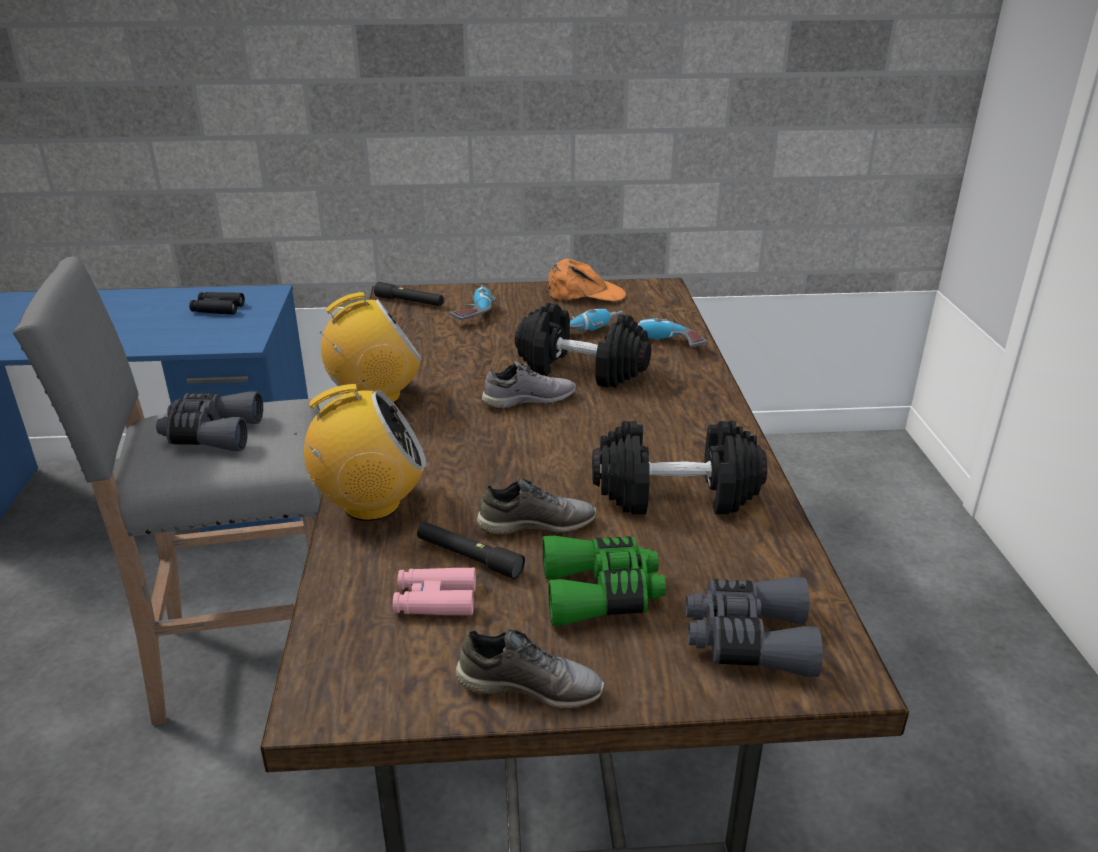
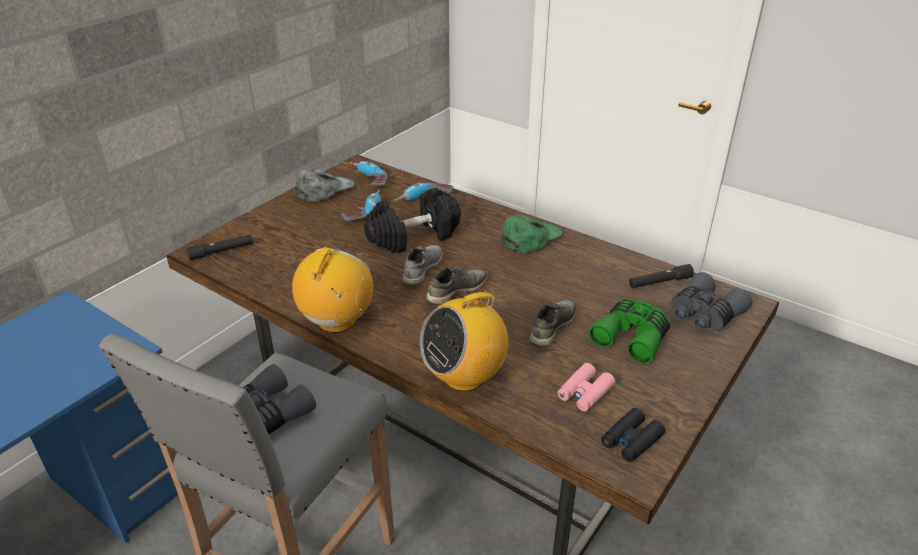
camera: 50 degrees left, 5 degrees up
black binoculars [189,292,245,314] -> black binoculars moved to [601,408,665,462]
radio [294,384,426,521] -> radio turned 150 degrees counterclockwise [420,286,509,392]
black flashlight [417,522,525,579] -> black flashlight moved to [629,264,694,288]
power drill [450,285,497,320] -> power drill moved to [350,161,387,186]
grey shoe [456,629,605,709] -> grey shoe moved to [426,267,487,305]
orange cap [547,259,626,301] -> grey cap [295,169,355,202]
black dumbbell [592,421,767,515] -> none
none -> green cap [501,215,563,253]

